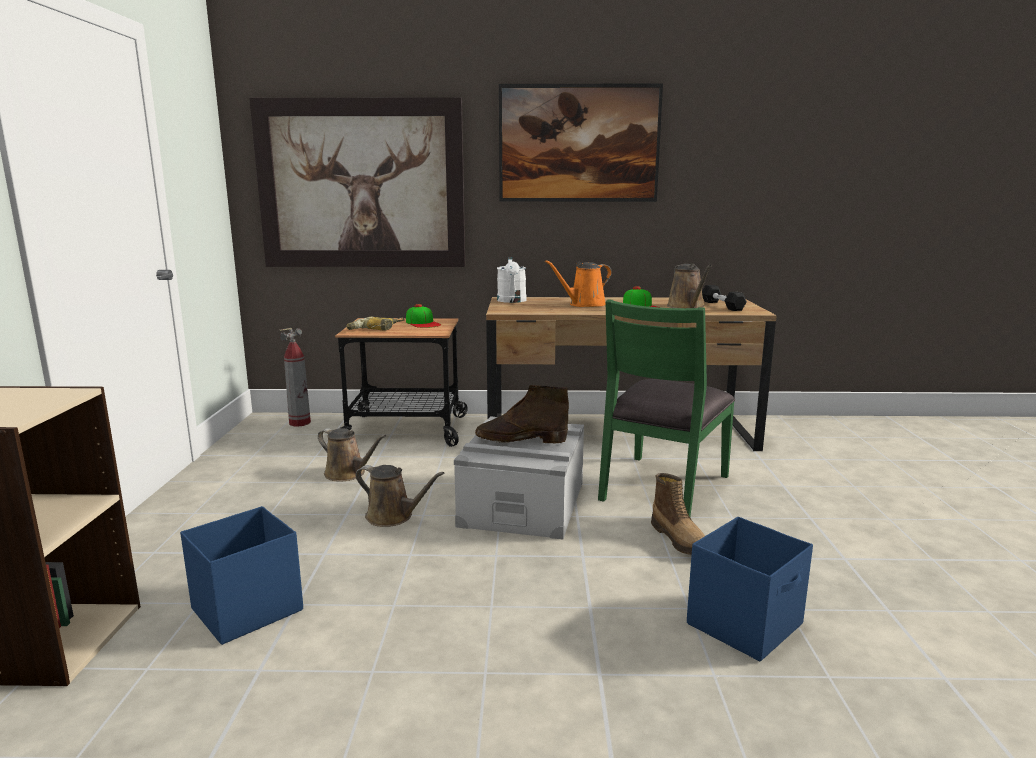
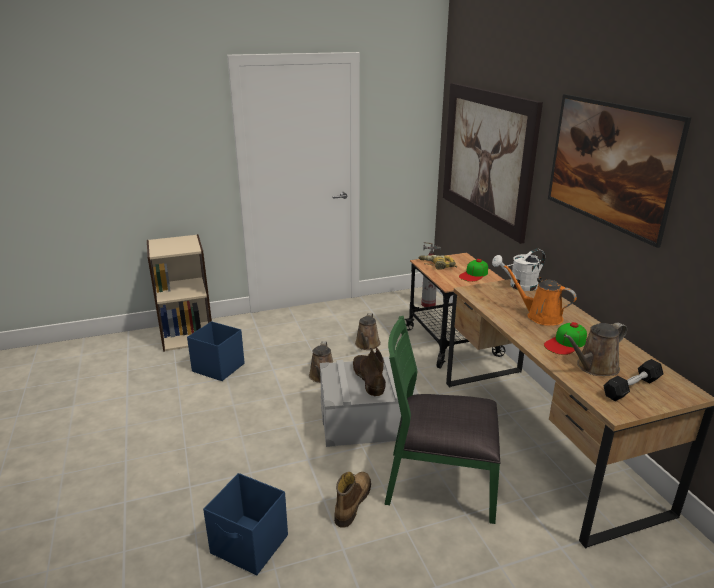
camera: 70 degrees right, 10 degrees up
boot [651,473,705,555] -> boot turned 150 degrees clockwise [334,472,371,528]

